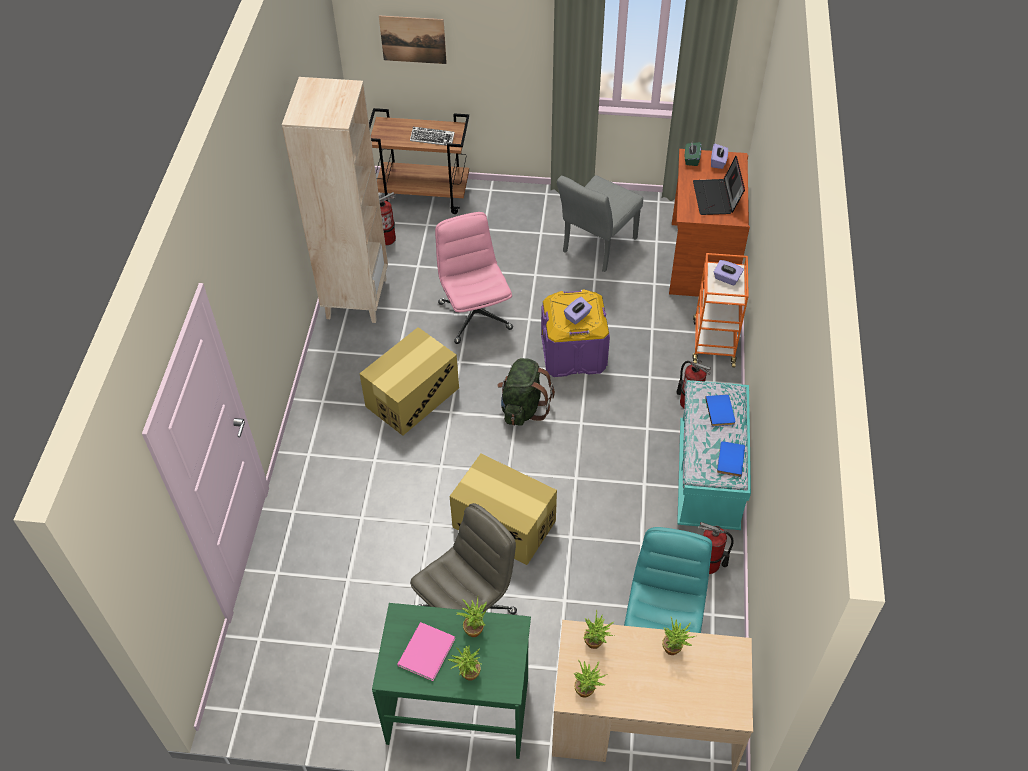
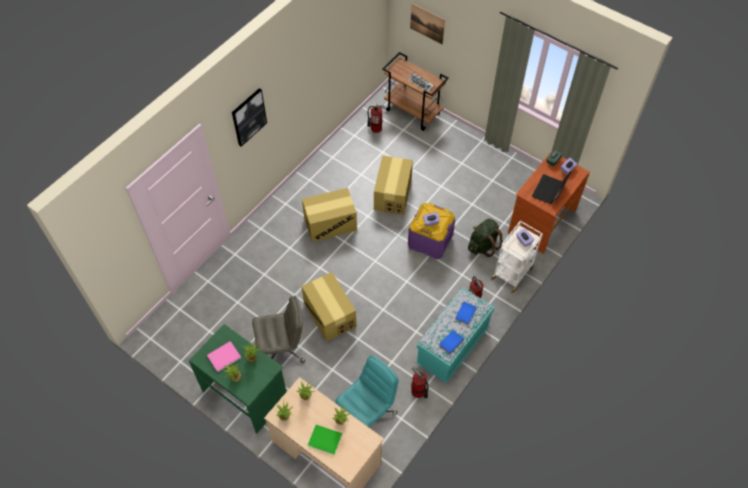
camera: 30 degrees right, 5 degrees up
beige bookcase [282,77,388,323] -> none
pink office chair [435,212,513,344] -> cardboard box [374,155,413,215]
green backpack [497,358,555,426] -> green backpack moved to [468,218,503,257]
grey chair [557,175,643,272] -> none
orange cart [692,253,749,367] -> white cart [491,221,543,293]
none -> picture [232,88,267,147]
none -> green book [308,425,342,455]

